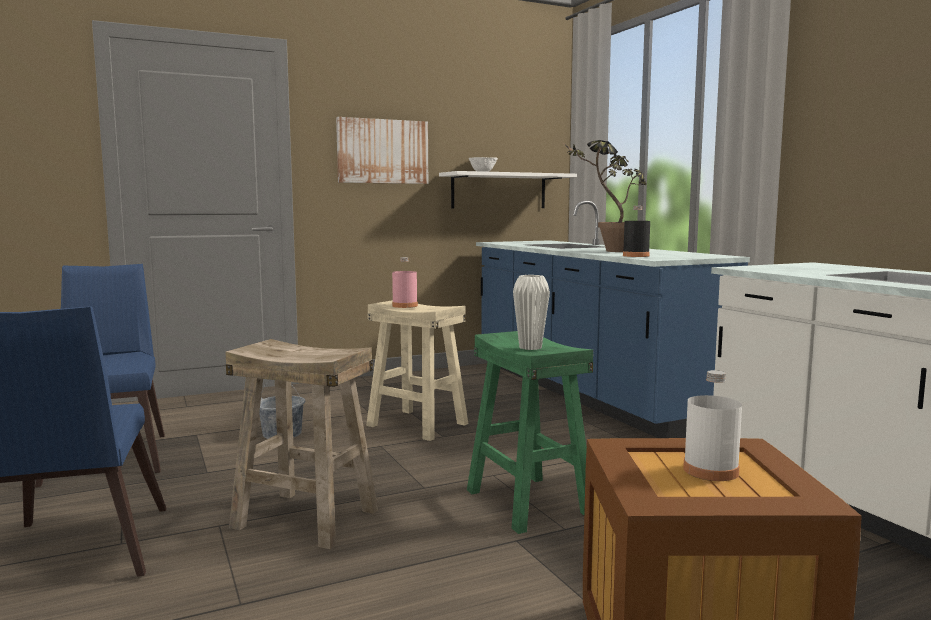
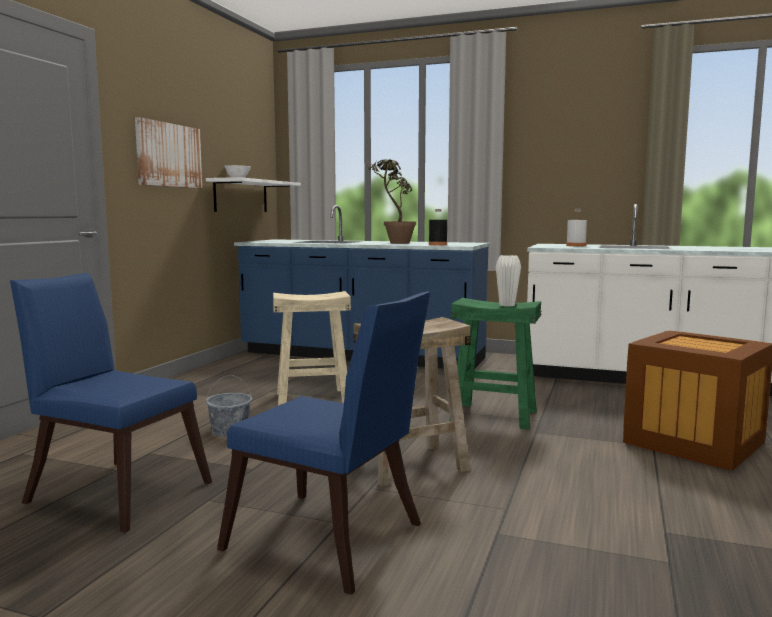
camera: 45 degrees left, 0 degrees up
pink bottle [392,257,418,308] -> none
white bottle [683,370,742,481] -> white bottle moved to [566,209,587,246]

